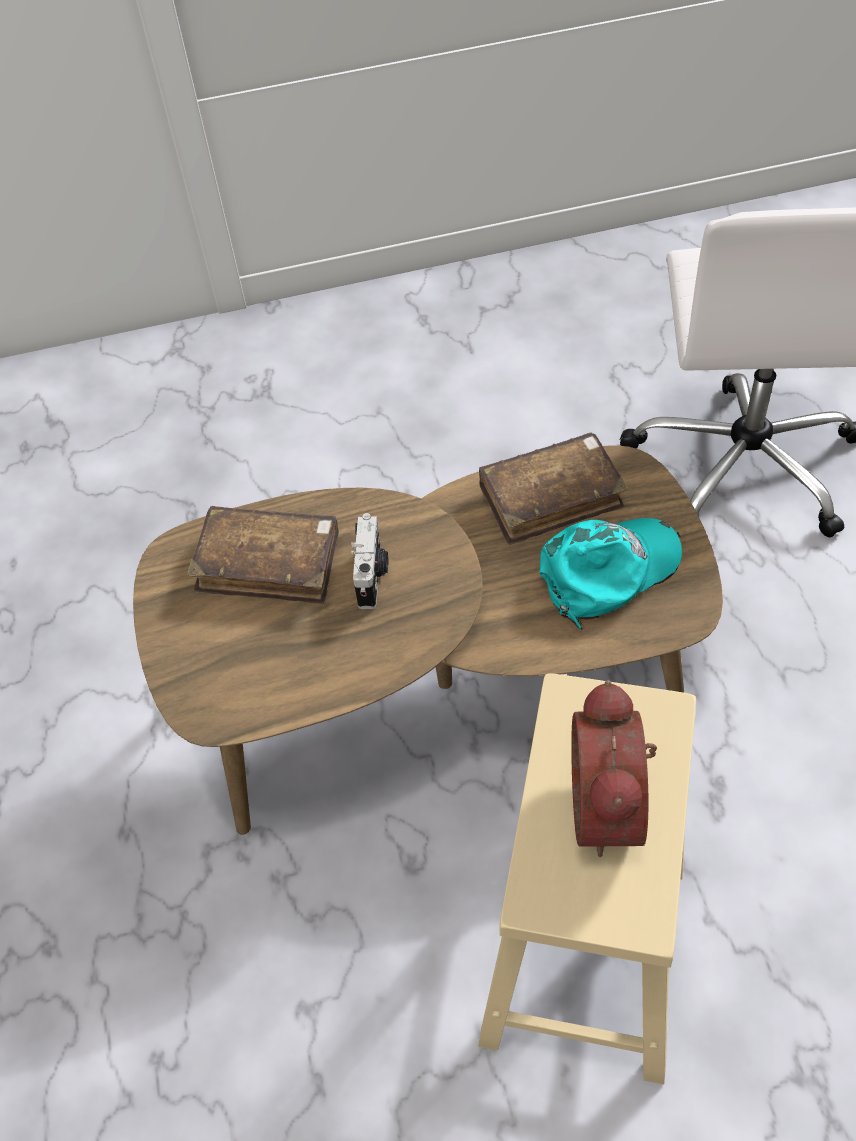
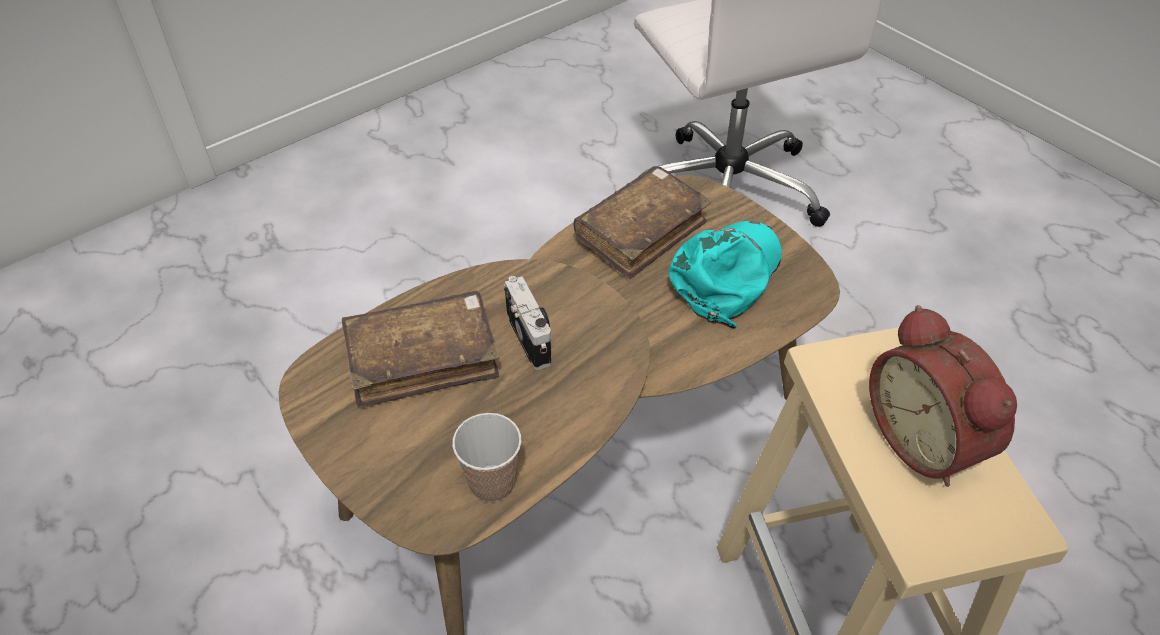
camera: 30 degrees left, 5 degrees down
none -> cup [452,413,521,502]

